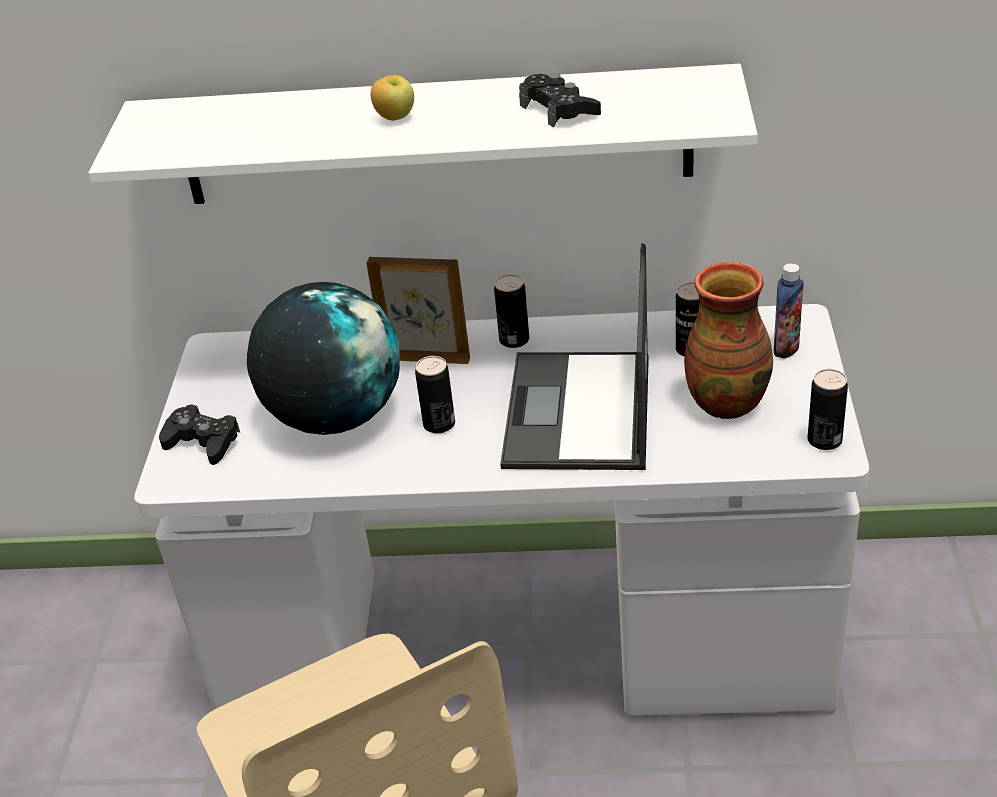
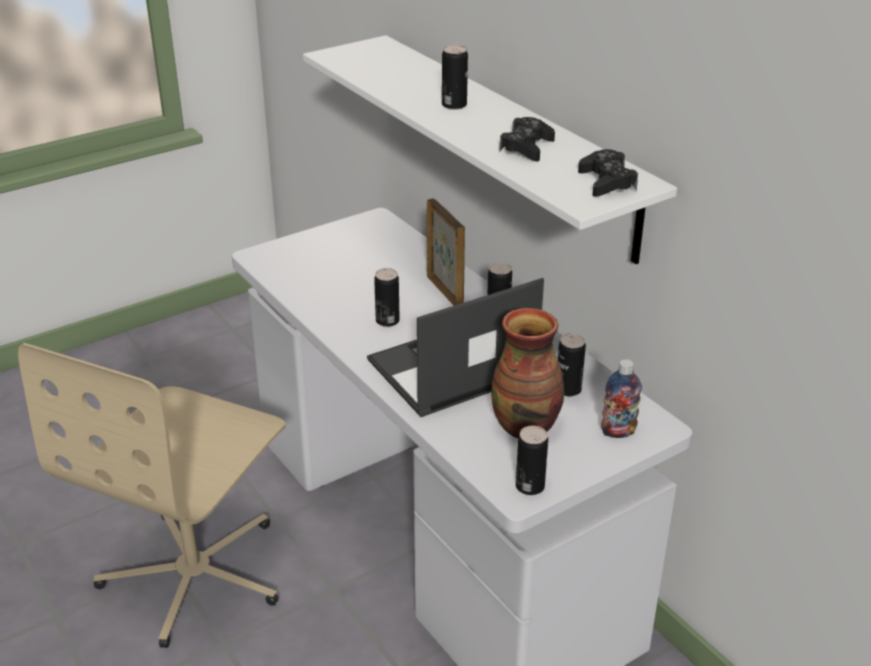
camera: 50 degrees right, 5 degrees down
black game controller [159,404,240,465] -> black game controller moved to [578,149,638,197]
globe [247,282,400,435] -> none
apple [371,75,414,121] -> can [442,44,468,110]

